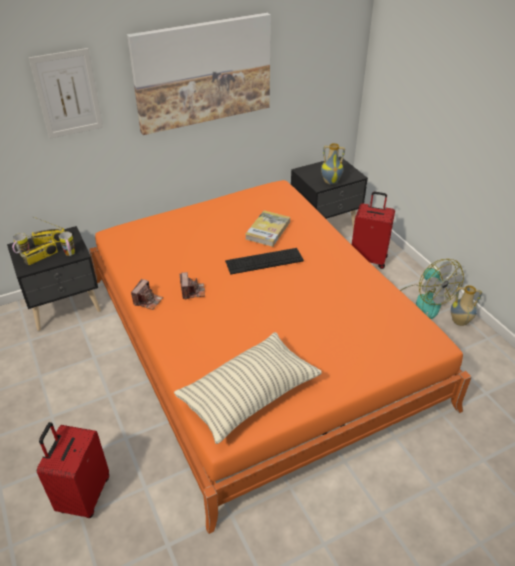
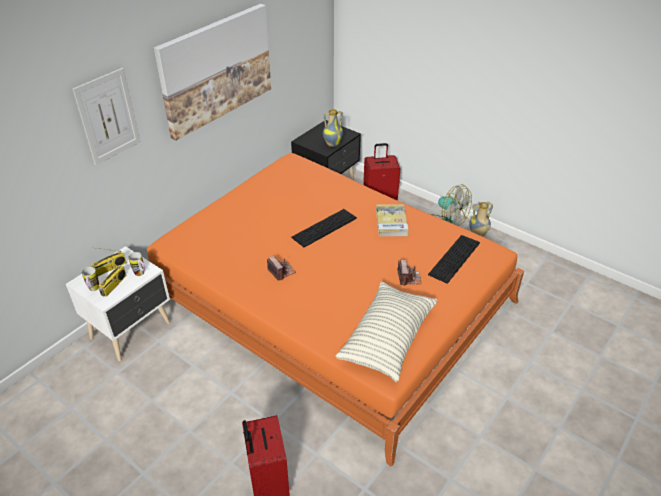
camera: 25 degrees left, 0 degrees up
black nightstand [7,226,101,331] -> white nightstand [66,246,171,361]
camera [131,279,163,310] -> camera moved to [397,260,421,286]
book [245,211,290,247] -> book moved to [376,204,409,237]
none -> keyboard [428,235,480,284]

